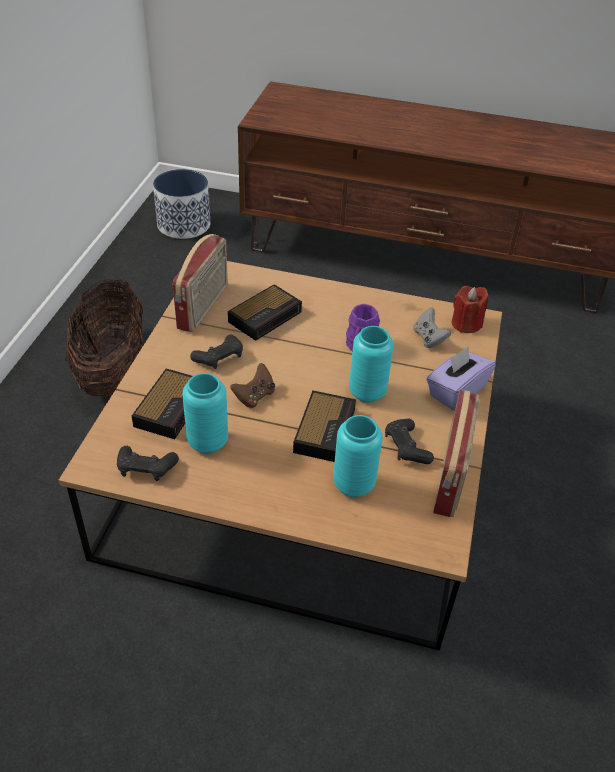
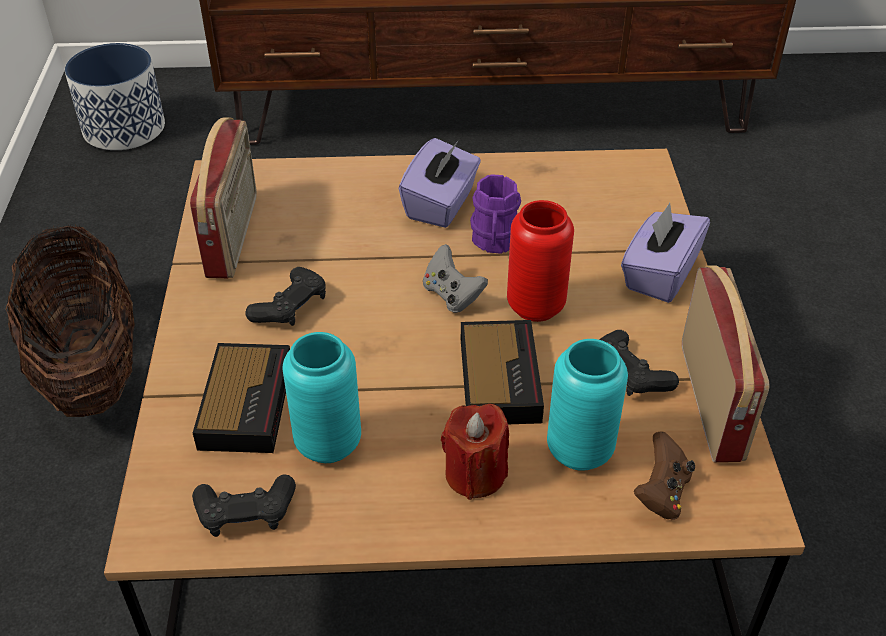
camera: 15 degrees left, 0 degrees up
alarm clock [228,284,302,341] -> none
brown game controller [230,363,275,408] -> brown game controller moved to [634,431,695,520]
turquoise vase [349,326,394,403] -> red vase [507,200,574,322]
grey game controller [413,308,451,348] -> grey game controller moved to [423,244,488,313]
red candle [451,286,488,333] -> red candle moved to [441,404,509,500]
none -> purple tissue box [399,138,481,228]

